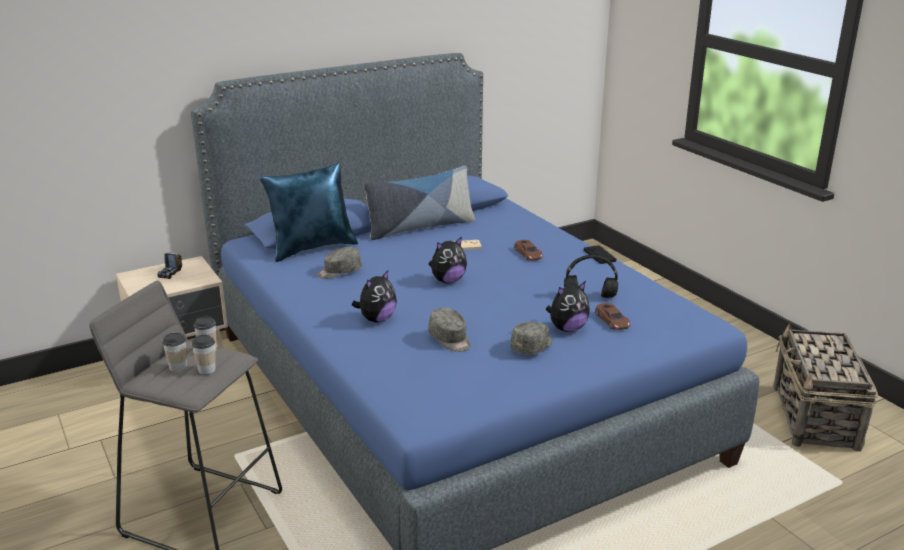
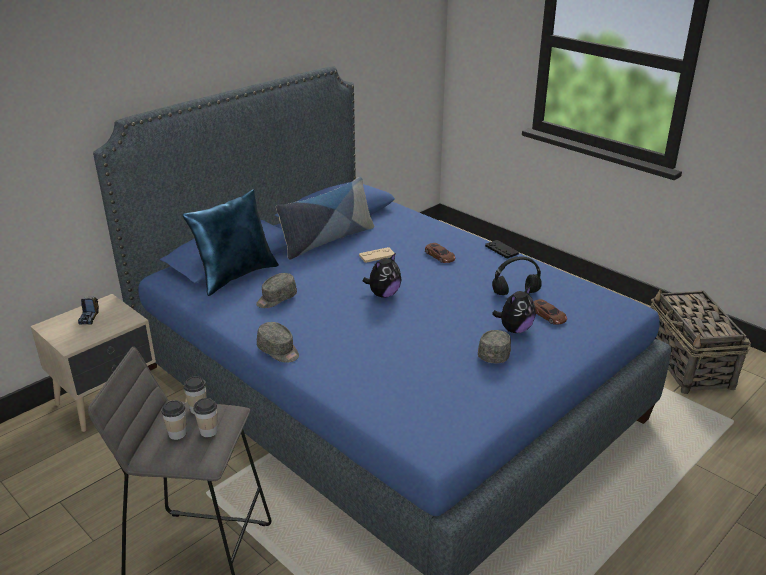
camera: 15 degrees left, 5 degrees up
plush toy [352,270,397,322] -> none
grey cap [428,308,470,352] -> grey cap moved to [257,322,299,363]

